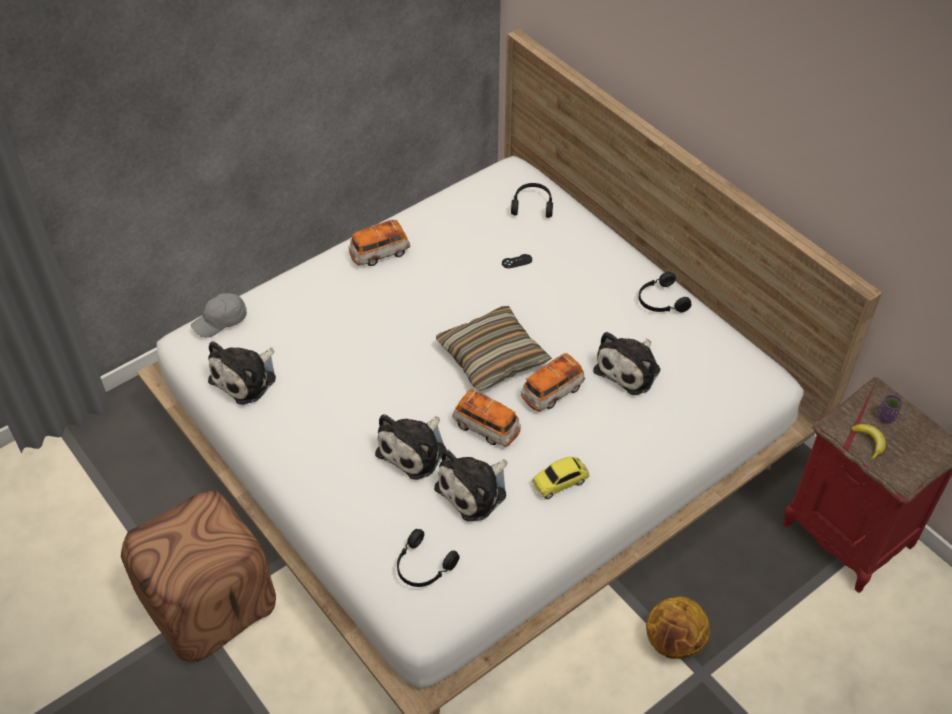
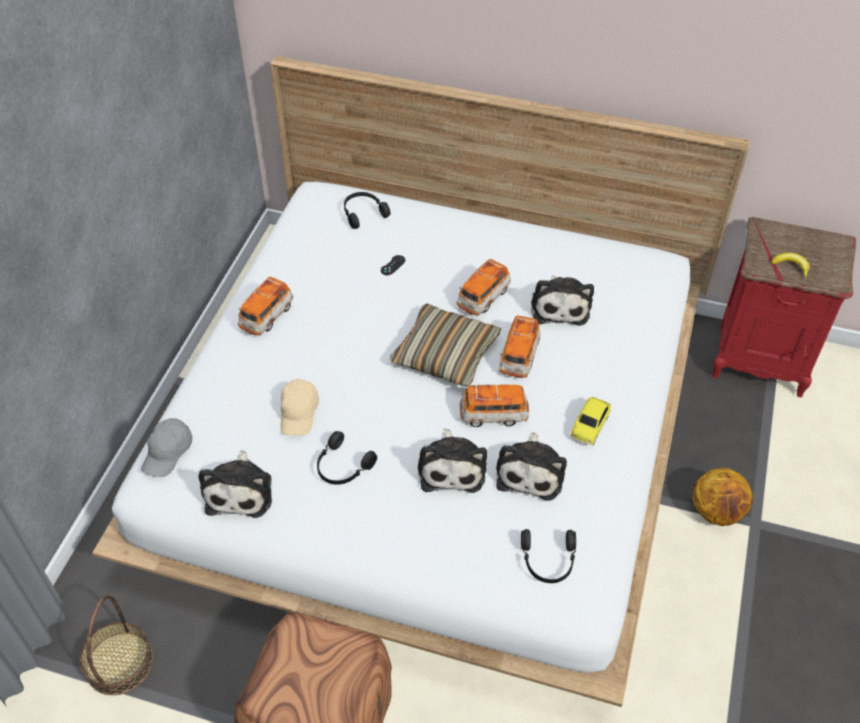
camera: 35 degrees left, 0 degrees up
black headphones [639,272,691,312] -> black headphones moved to [317,431,377,485]
purple cup [877,394,902,423] -> none
none -> basket [79,595,153,695]
none -> beige cap [280,379,319,435]
none -> toy car [457,259,511,316]

